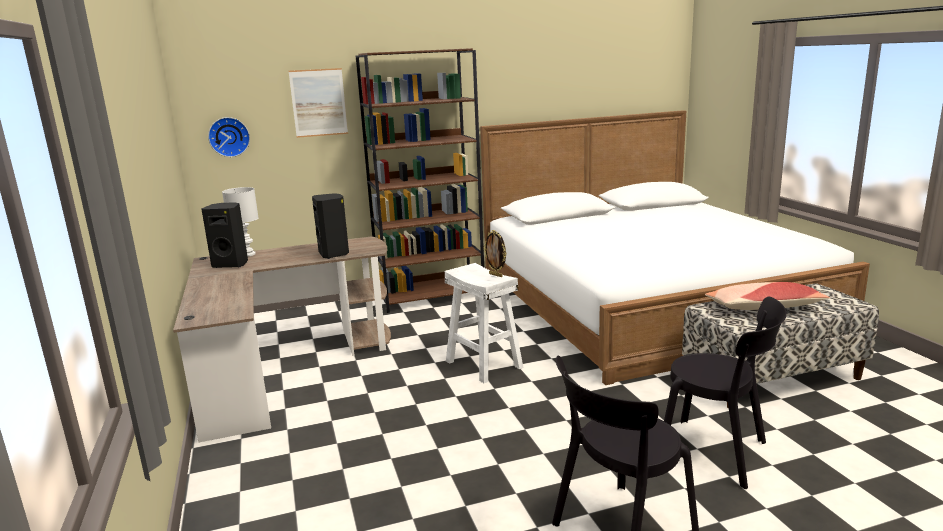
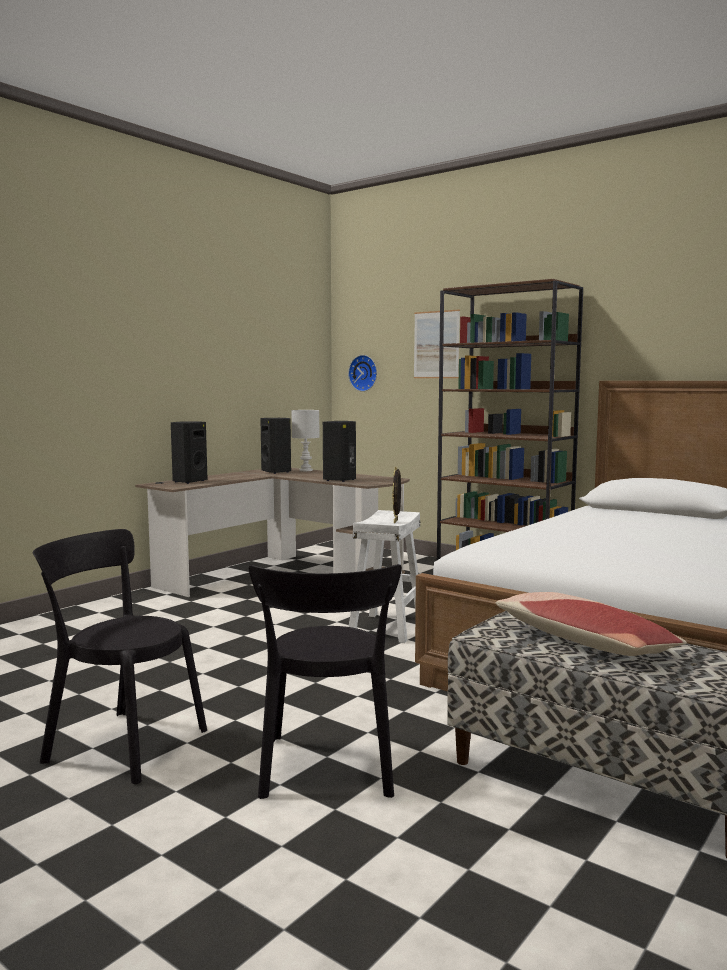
camera: 55 degrees right, 10 degrees down
none -> black speaker [171,421,208,484]

